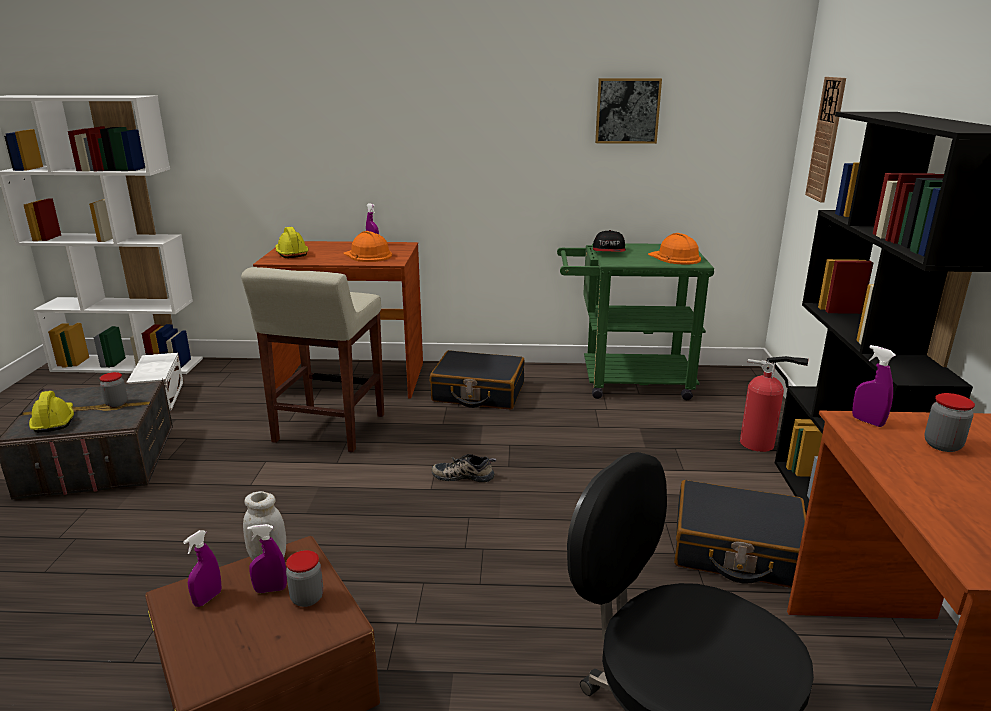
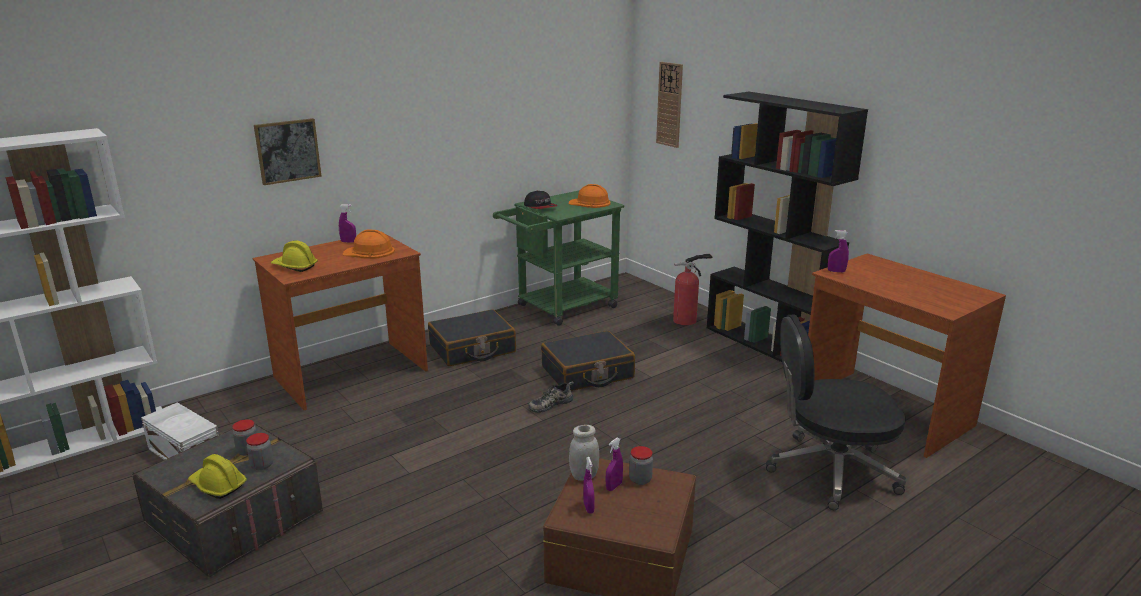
camera: 40 degrees left, 0 degrees up
beige stool [241,267,384,452] -> none
picture [595,78,662,144] -> picture moved to [254,118,322,185]
black suitcase [674,480,806,588] -> black suitcase moved to [541,331,635,391]
jar [924,393,975,452] -> jar moved to [246,433,273,470]

